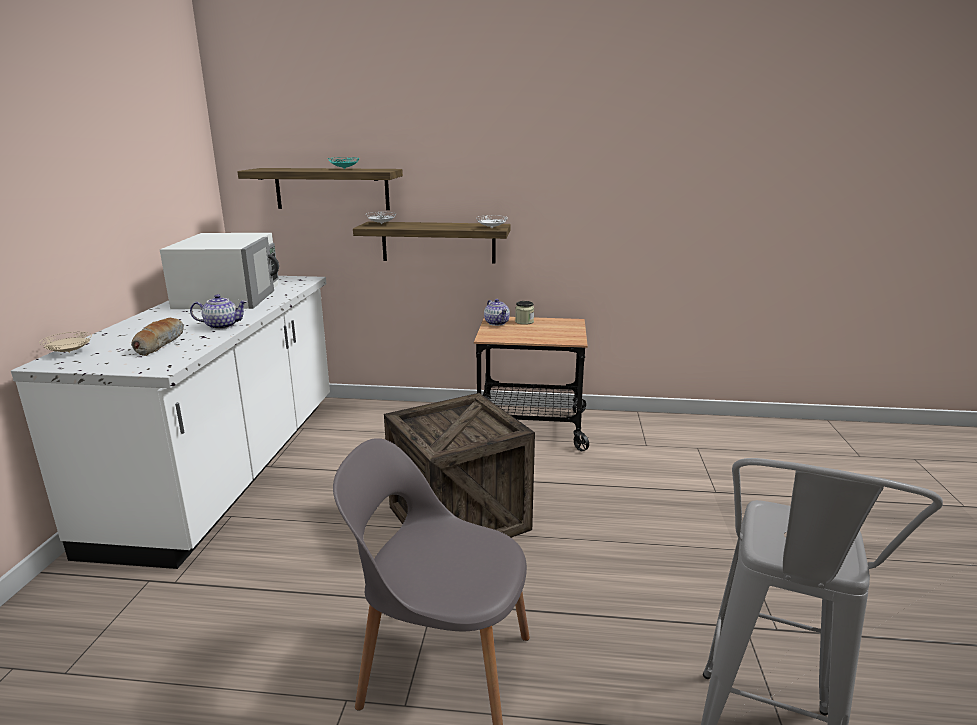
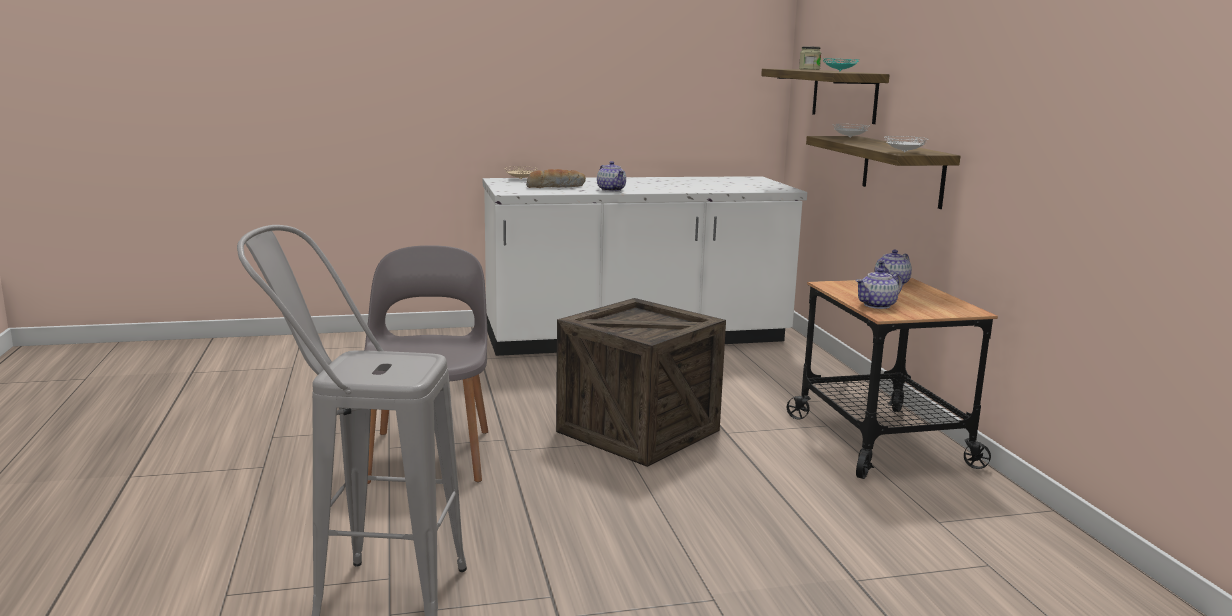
camera: 70 degrees right, 5 degrees down
white microwave [160,233,279,309] -> none
jar [515,301,534,325] -> jar moved to [799,46,821,70]
none -> teapot [855,268,903,309]

